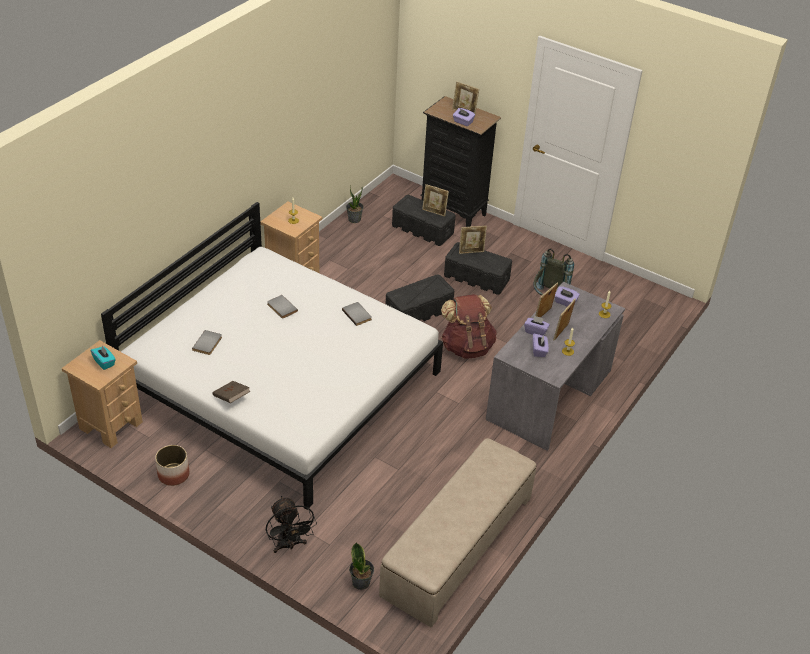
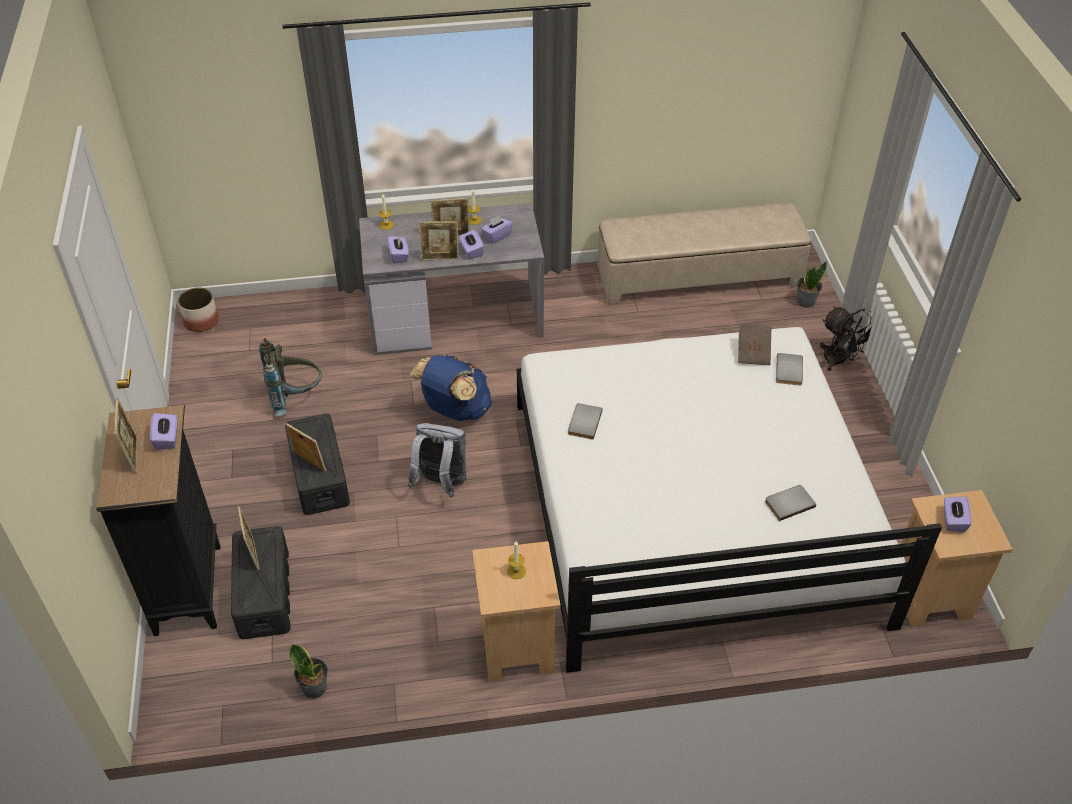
camera: 130 degrees left, 5 degrees up
turquoise tissue box [91,345,116,370] -> purple tissue box [944,497,971,532]
planter [155,445,189,486] -> planter moved to [178,287,219,332]
brown book [213,381,251,403] -> brown book moved to [738,324,771,365]
black fan [266,496,317,553] -> black fan turned 120 degrees clockwise [819,306,872,371]
grey book [267,295,298,319] -> grey book moved to [776,353,803,385]
black storage box [386,274,454,321] -> grey backpack [408,423,466,497]
brown backpack [441,294,497,359] -> blue backpack [410,355,492,421]

